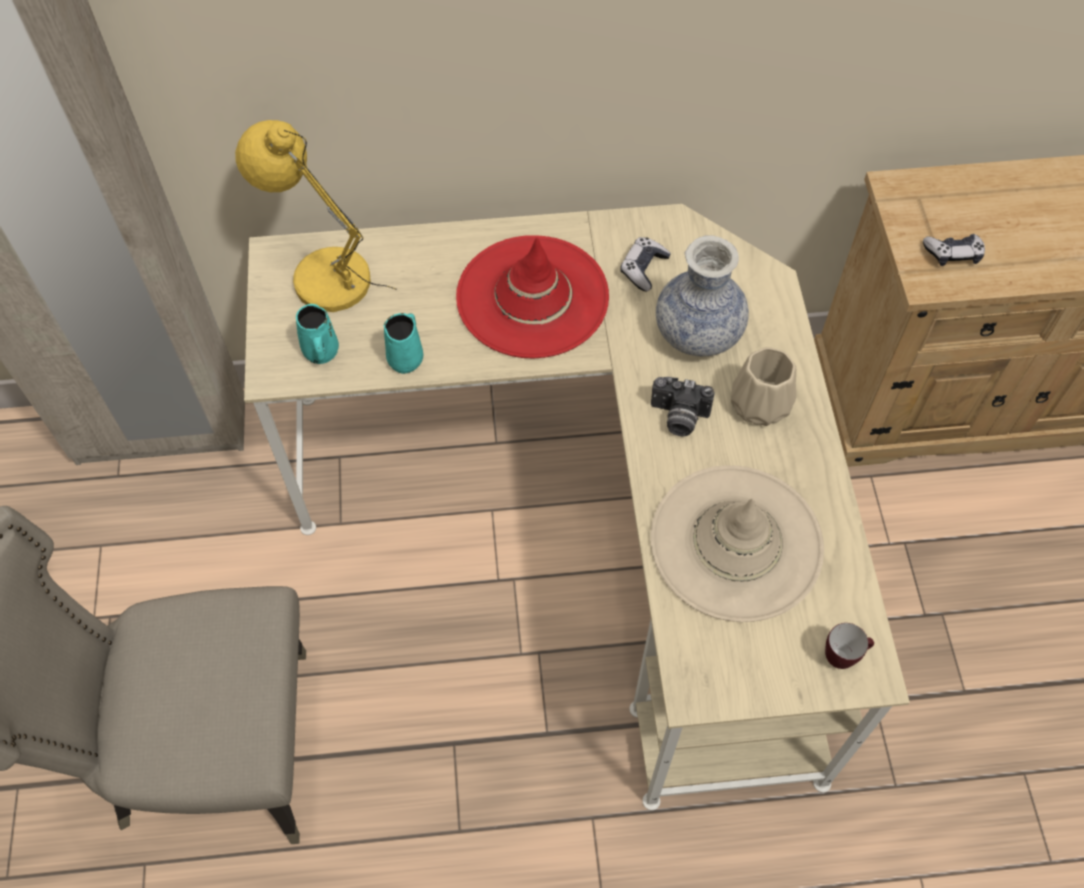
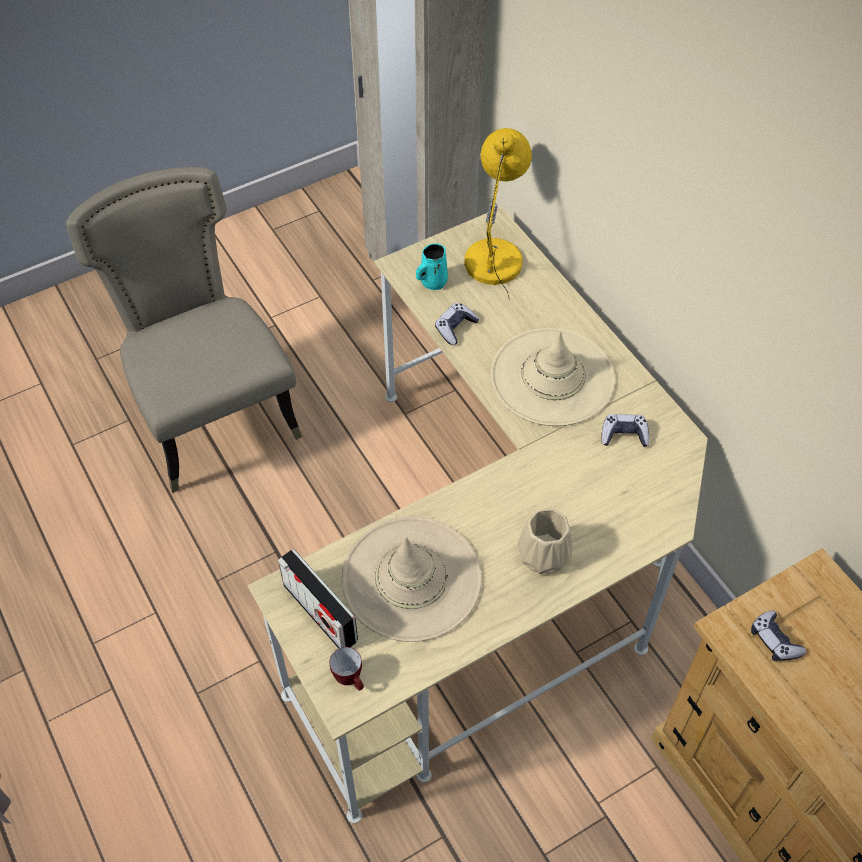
camera: 65 degrees right, 5 degrees down
turquoise mug [384,313,423,374] -> game controller [435,303,479,345]
red hat [456,235,609,358] -> beige hat [491,328,615,426]
camera [651,377,715,436] -> none
vase [656,235,749,357] -> none
none -> radio [278,549,358,649]

